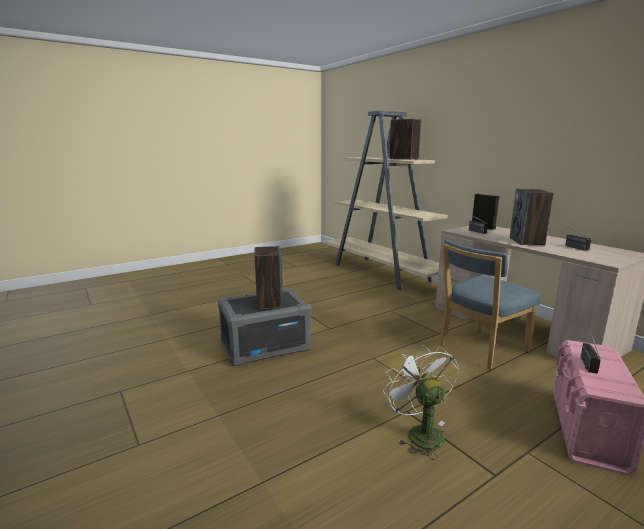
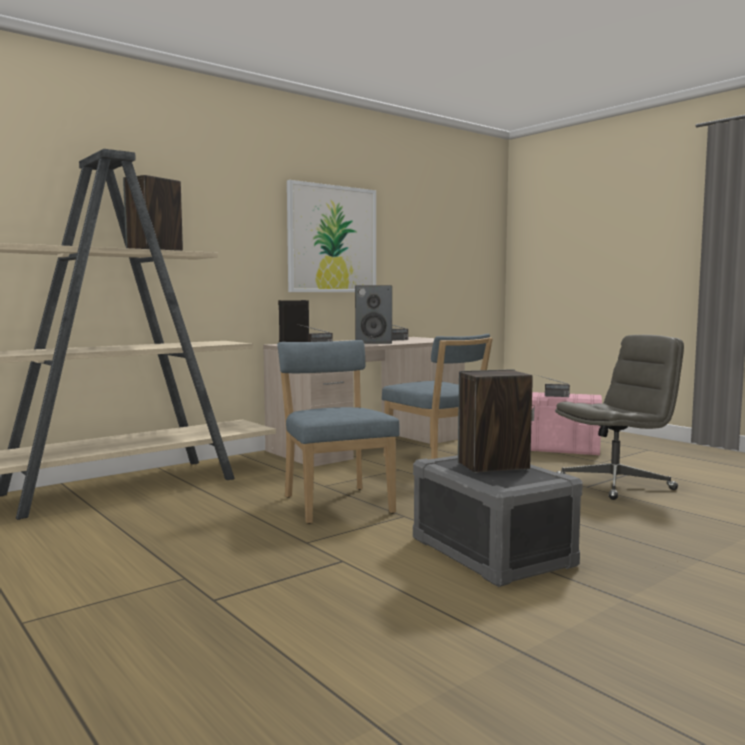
camera: 95 degrees left, 10 degrees down
white fan [383,345,459,460] -> grey office chair [555,335,684,500]
none -> blue chair [277,340,400,524]
none -> picture [287,180,376,292]

